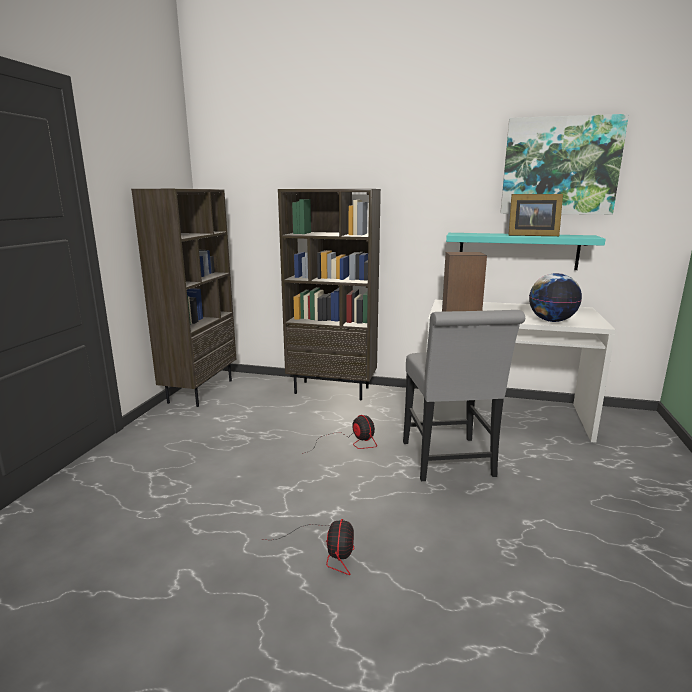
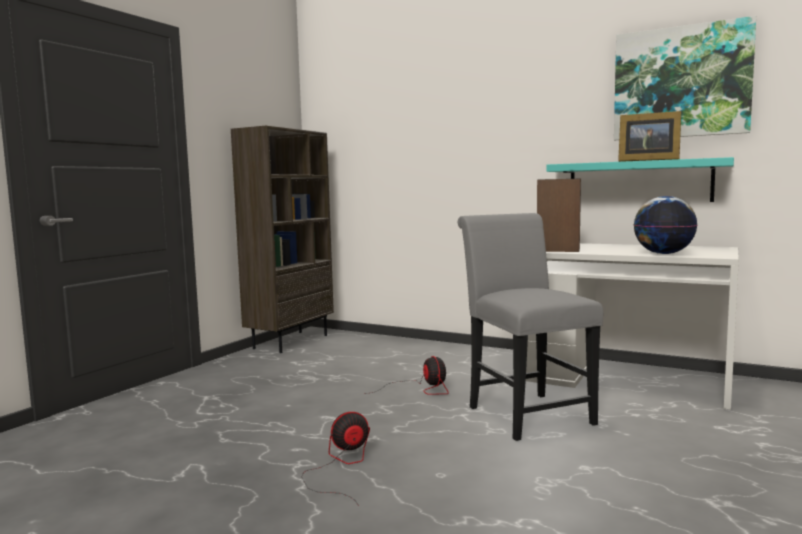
camera: 15 degrees right, 10 degrees down
fan [261,519,354,575] -> fan turned 135 degrees counterclockwise [302,412,370,506]
brown bookcase [278,189,381,401] -> none
grey chair [403,310,525,481] -> grey chair turned 150 degrees clockwise [458,213,603,441]

